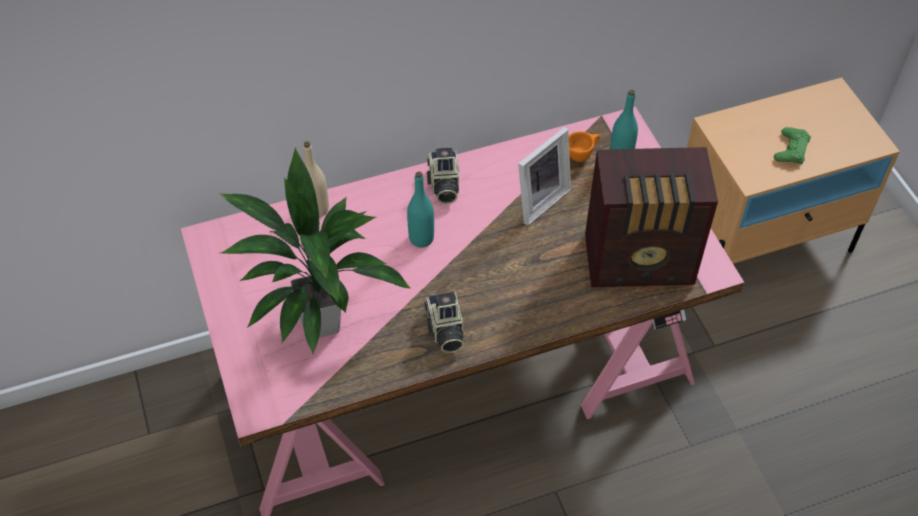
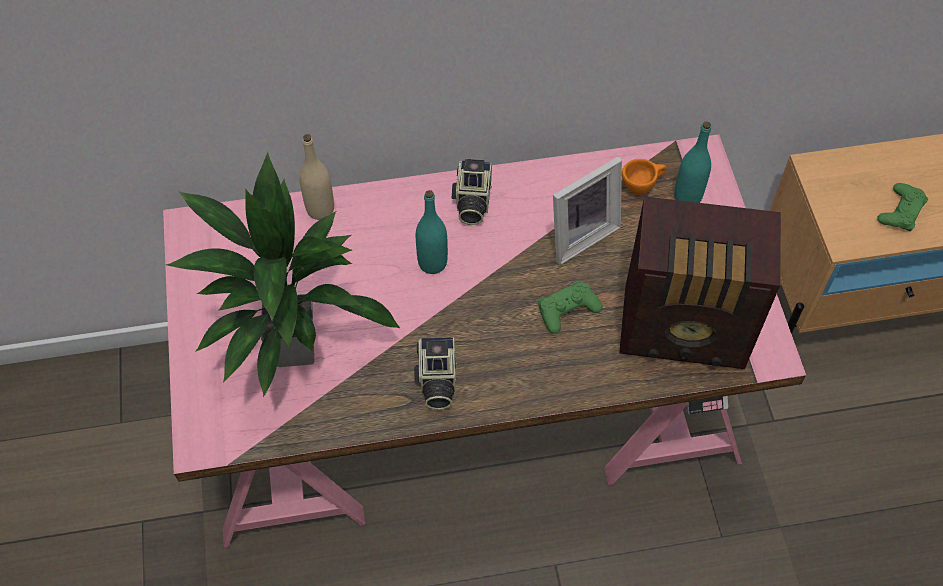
camera: 10 degrees right, 5 degrees up
none -> green game controller [538,281,603,334]

